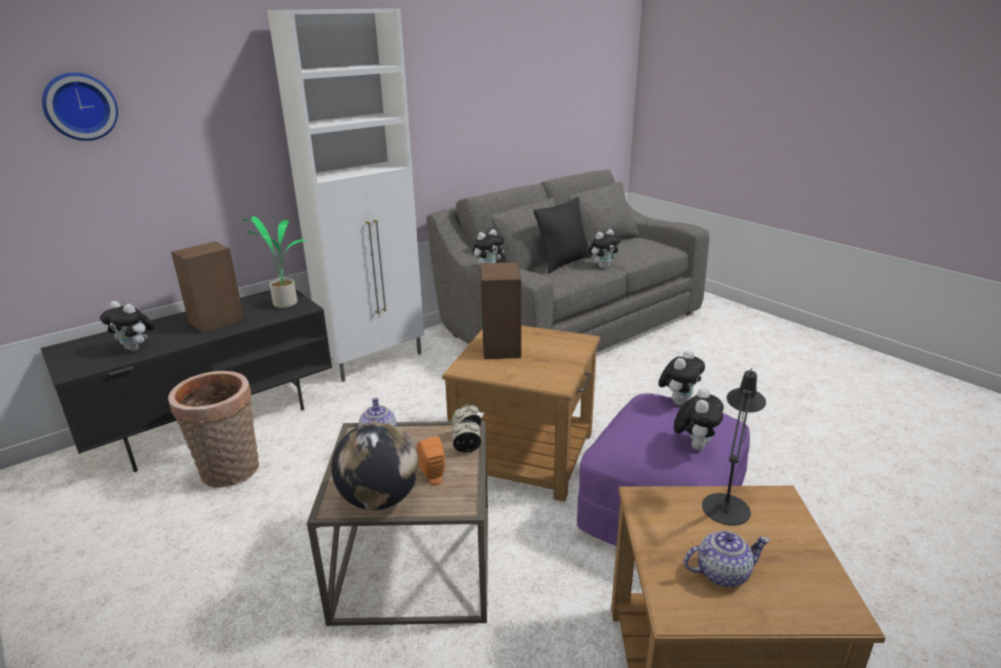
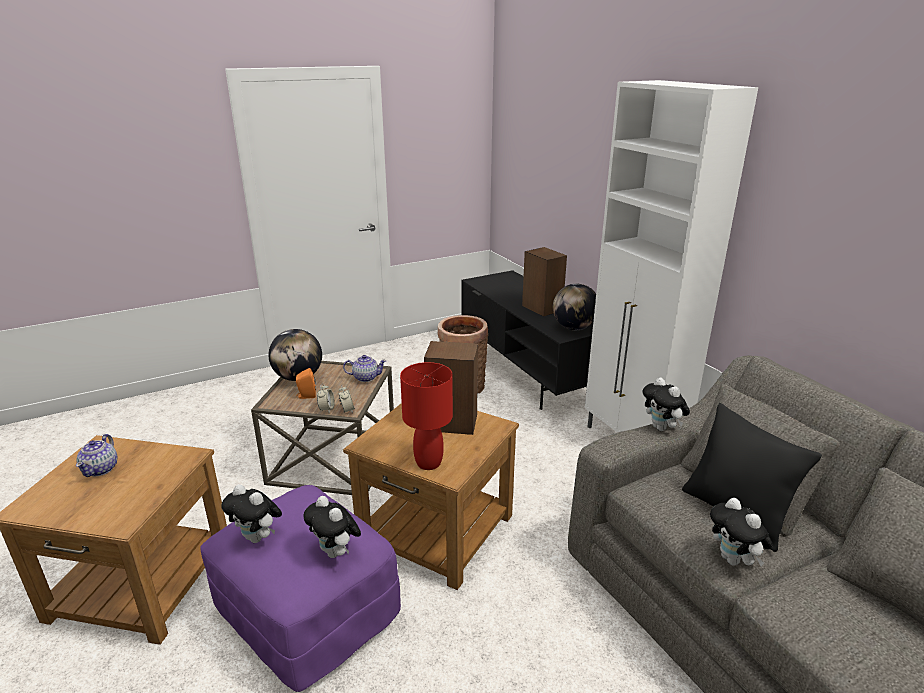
camera: 100 degrees right, 0 degrees up
wall clock [42,73,118,141] -> none
plush toy [100,301,155,351] -> none
potted plant [243,216,307,308] -> globe [553,284,596,330]
black table lamp [702,368,766,526] -> none
none -> red table lamp [400,362,453,470]

